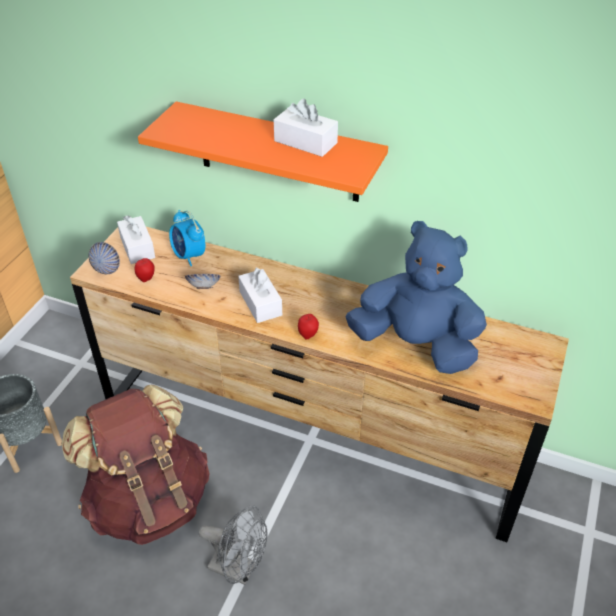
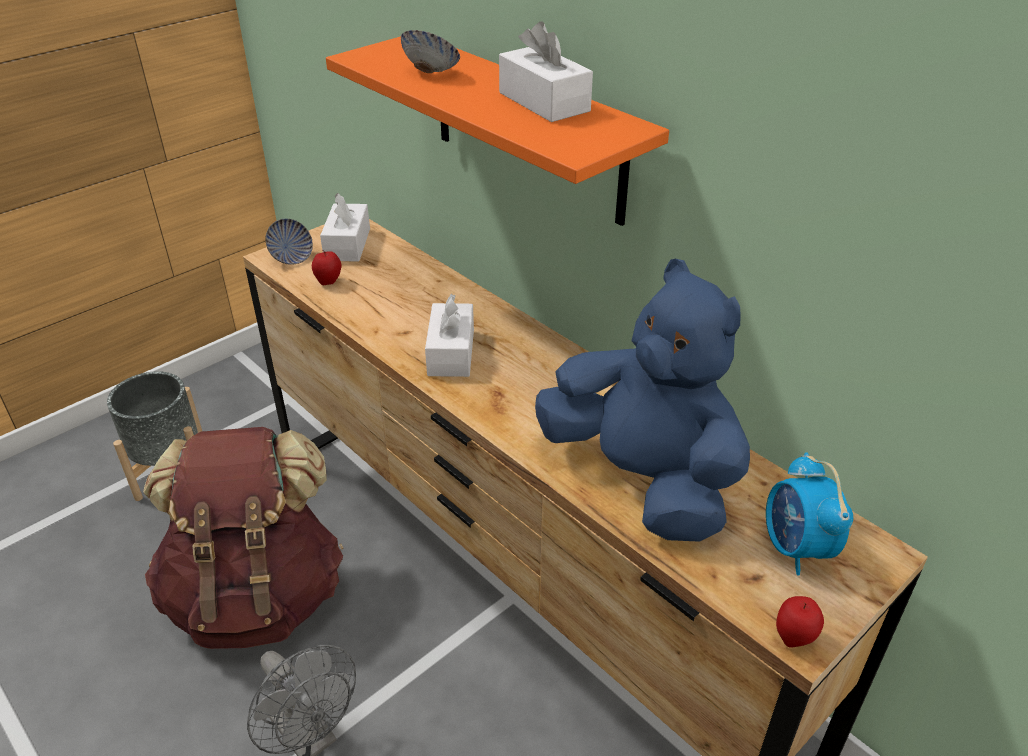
camera: 25 degrees right, 5 degrees down
alarm clock [169,210,205,266] -> alarm clock moved to [766,453,853,576]
bowl [185,274,220,289] -> bowl moved to [401,30,460,73]
apple [298,314,319,340] -> apple moved to [776,596,824,648]

